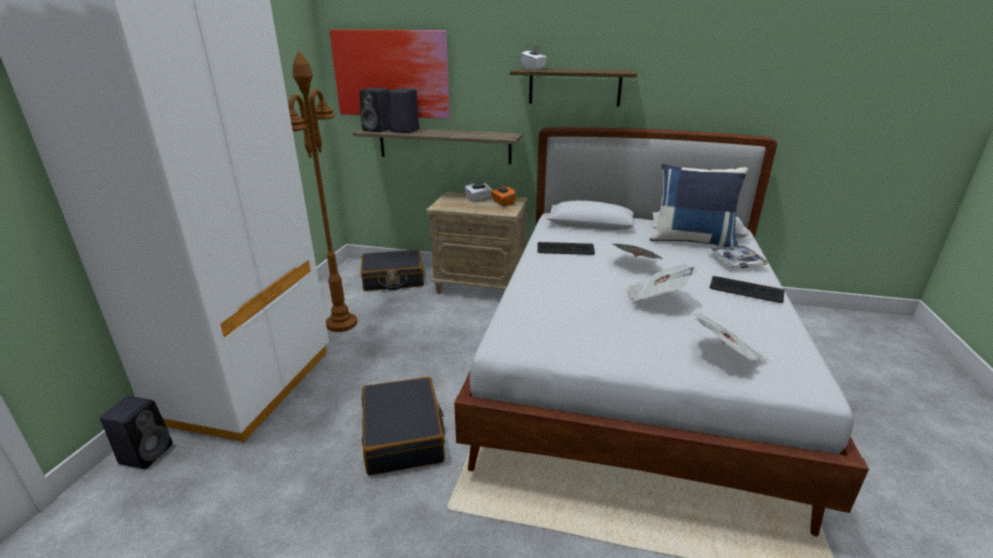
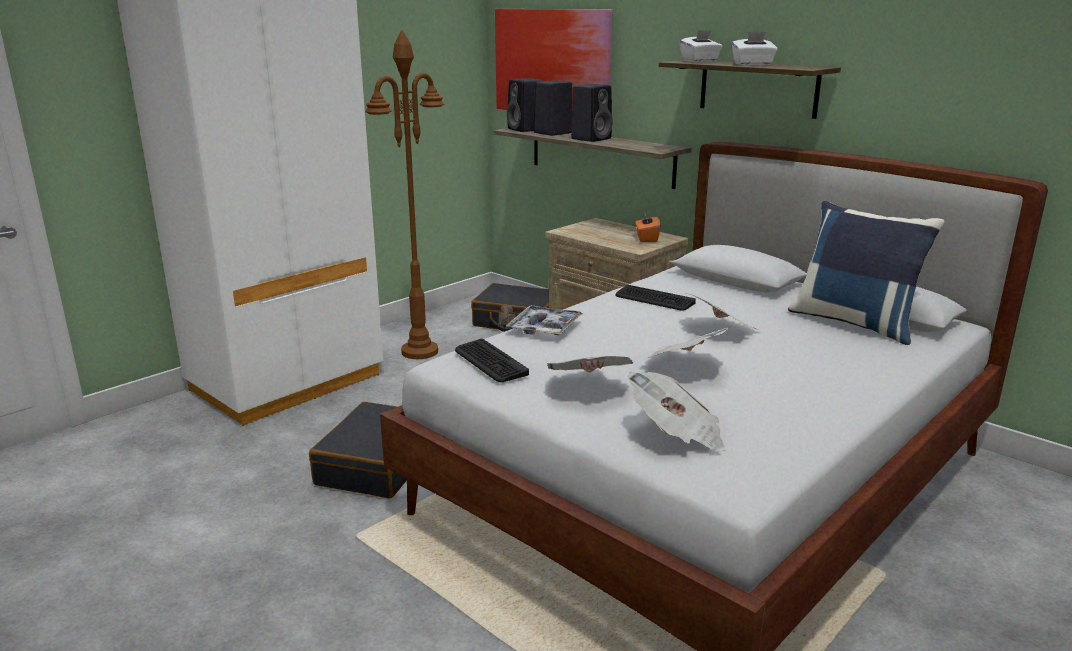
camera: 30 degrees right, 5 degrees down
black speaker [100,396,173,469] -> black speaker moved to [571,84,613,142]
white tissue box [464,181,492,202] -> white tissue box moved to [732,32,778,65]
tray [708,246,770,268] -> tray moved to [506,305,583,335]
keyboard [710,276,784,303] -> keyboard moved to [455,339,529,382]
none -> newspaper [546,356,633,373]

